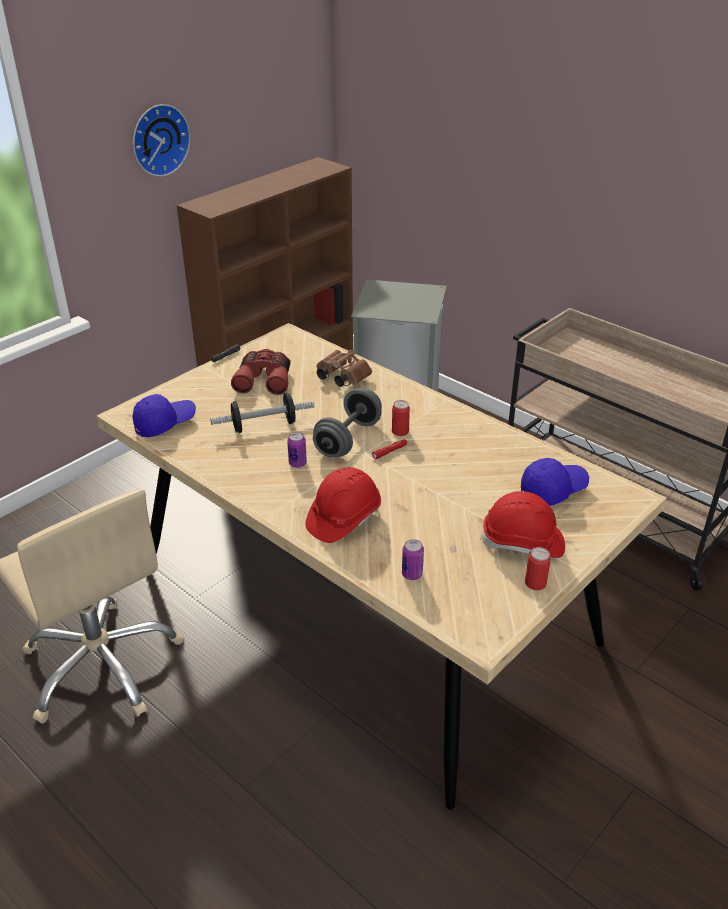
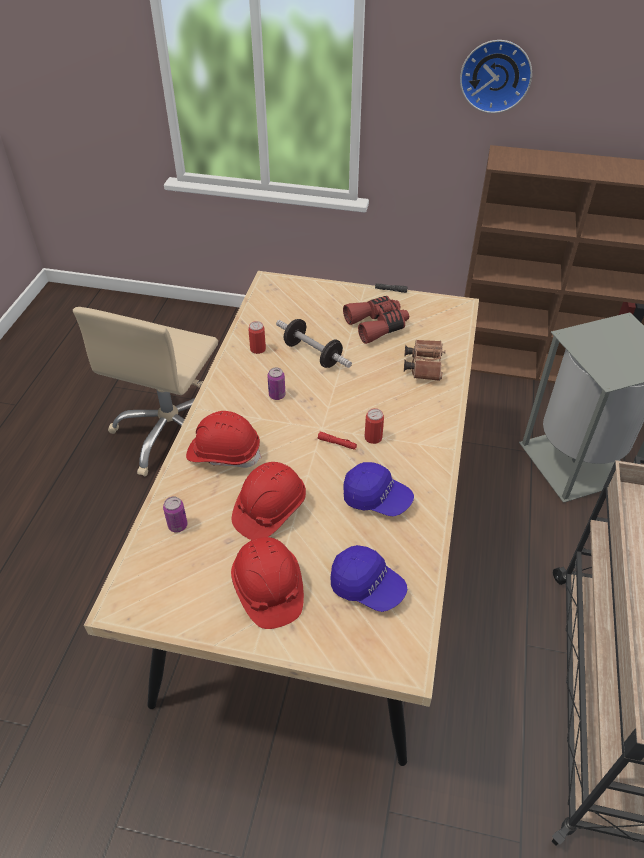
camera: 60 degrees right, 10 degrees up
blue cap [132,394,196,437] -> blue cap moved to [343,462,414,517]
grey dumbbell [313,388,382,458] -> none
can [525,547,551,590] -> can moved to [248,321,266,354]
none -> red hard hat [232,462,306,540]

